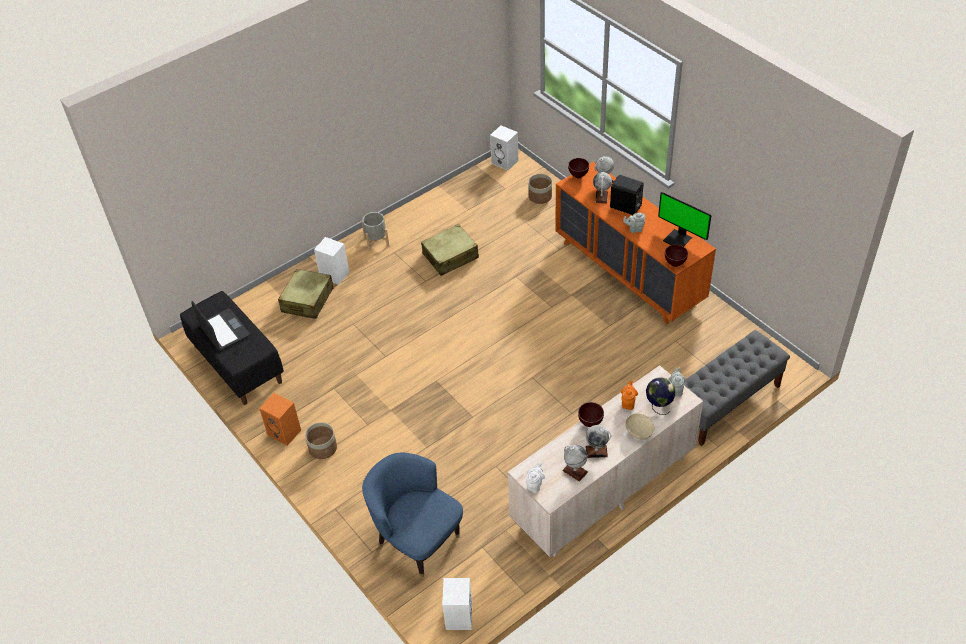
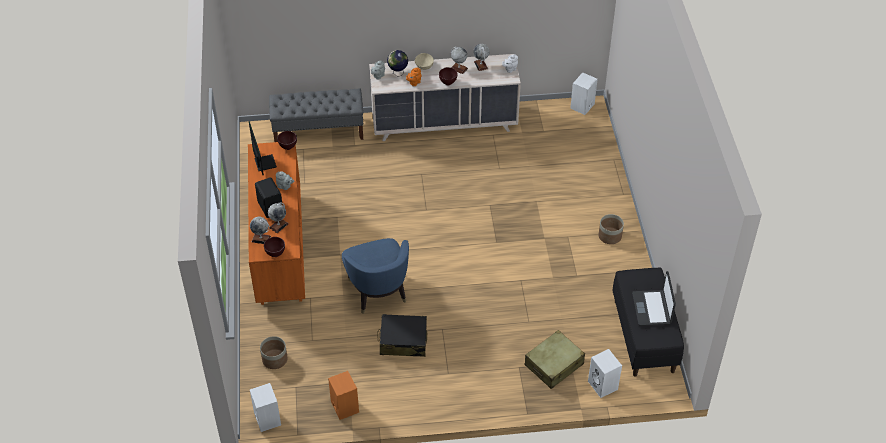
camera: 150 degrees left, 0 degrees up
orange speaker [259,393,301,446] -> orange speaker moved to [328,371,359,420]
white speaker [314,237,349,285] -> white speaker moved to [588,349,622,398]
grey planter [362,212,389,251] -> none
blue armchair [362,452,463,577] -> blue armchair moved to [342,238,409,314]
beige suitcase [421,224,479,276] -> black suitcase [377,314,427,357]

